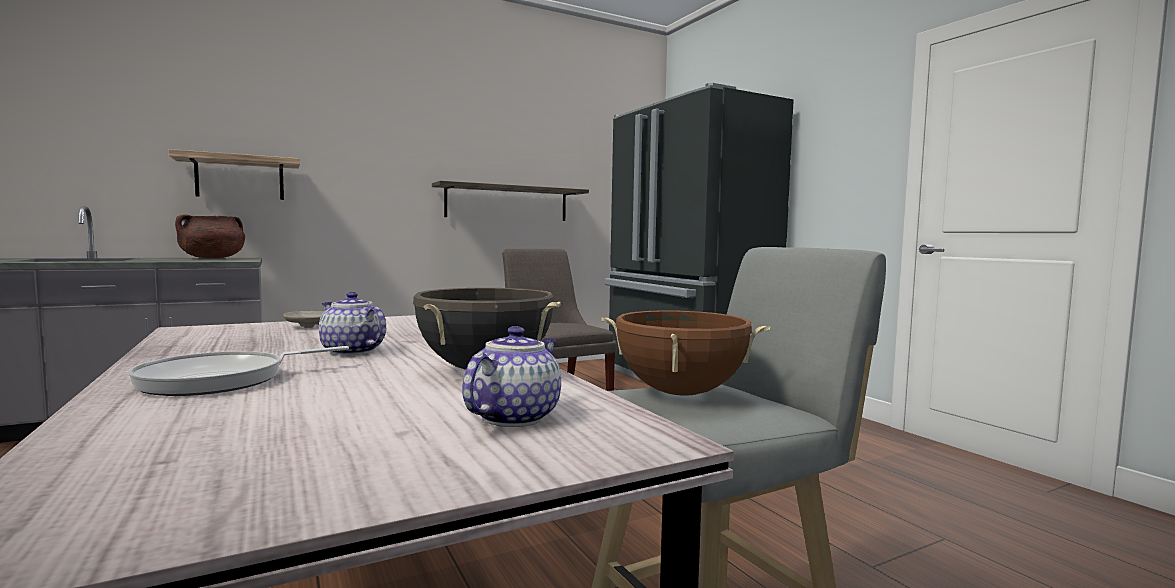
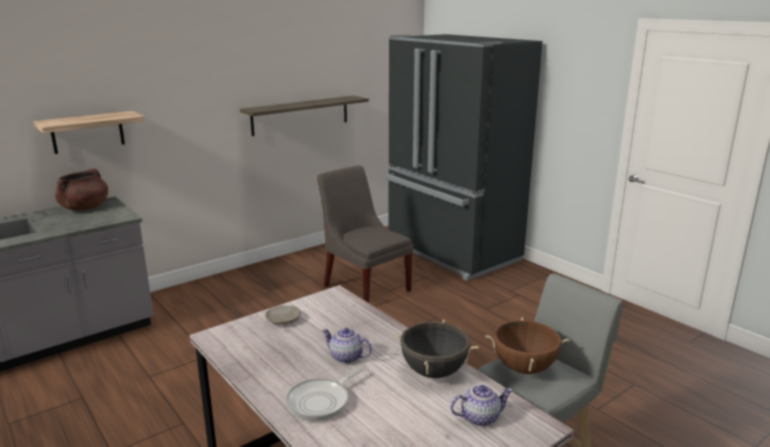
camera: 10 degrees left, 15 degrees up
teapot [462,326,561,427] -> teapot turned 60 degrees clockwise [450,385,513,426]

